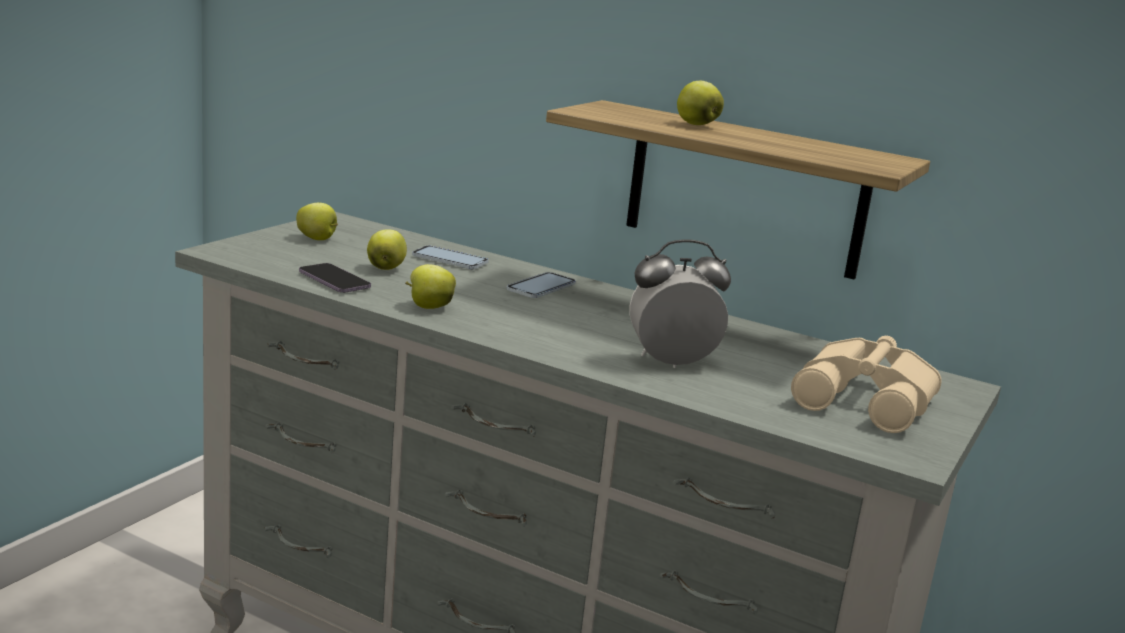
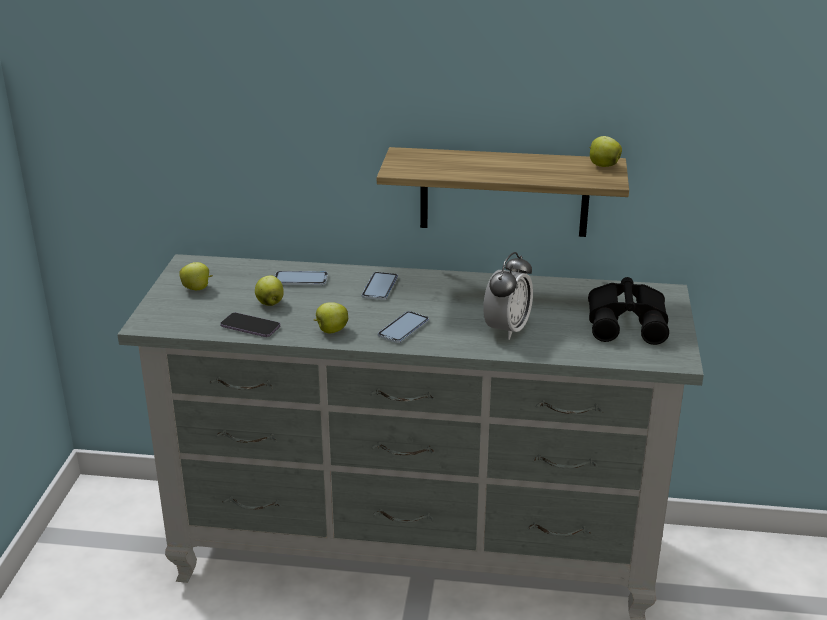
camera: 20 degrees left, 10 degrees up
alarm clock [630,239,731,368] -> alarm clock turned 150 degrees clockwise [483,252,533,340]
apple [677,81,724,125] -> apple moved to [589,136,622,167]
beige binoculars [791,335,942,433] -> black binoculars [588,277,669,345]
none -> phone [378,311,429,343]

